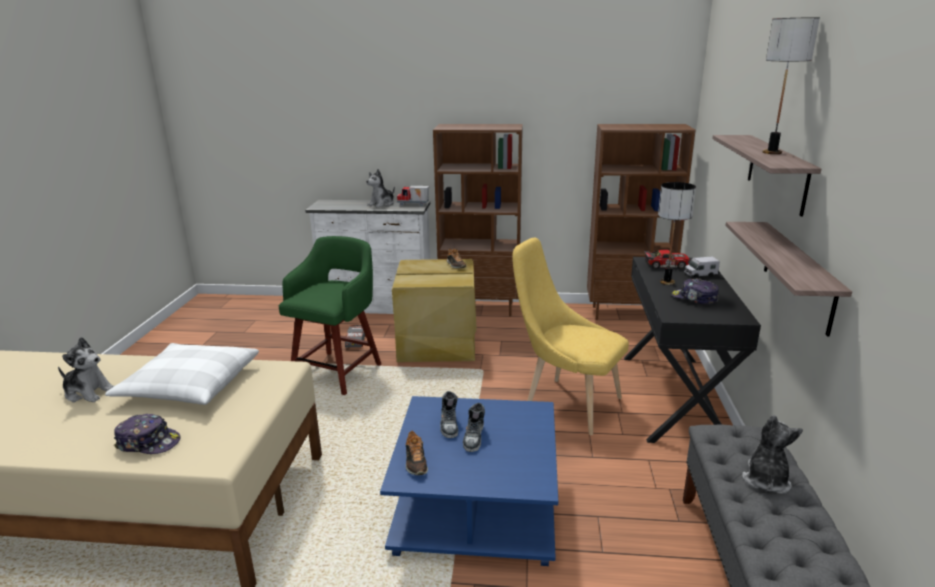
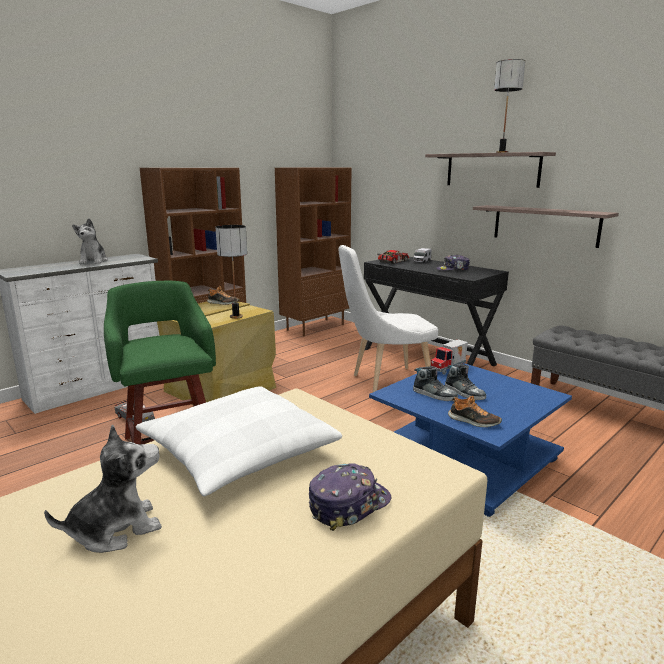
camera: 50 degrees left, 5 degrees down
toy truck [397,186,429,206] -> toy truck moved to [430,340,468,375]
yellow chair [512,238,629,435] -> white chair [339,245,438,392]
table lamp [658,182,696,285] -> table lamp moved to [215,225,247,319]
plush toy [742,415,803,494] -> none

